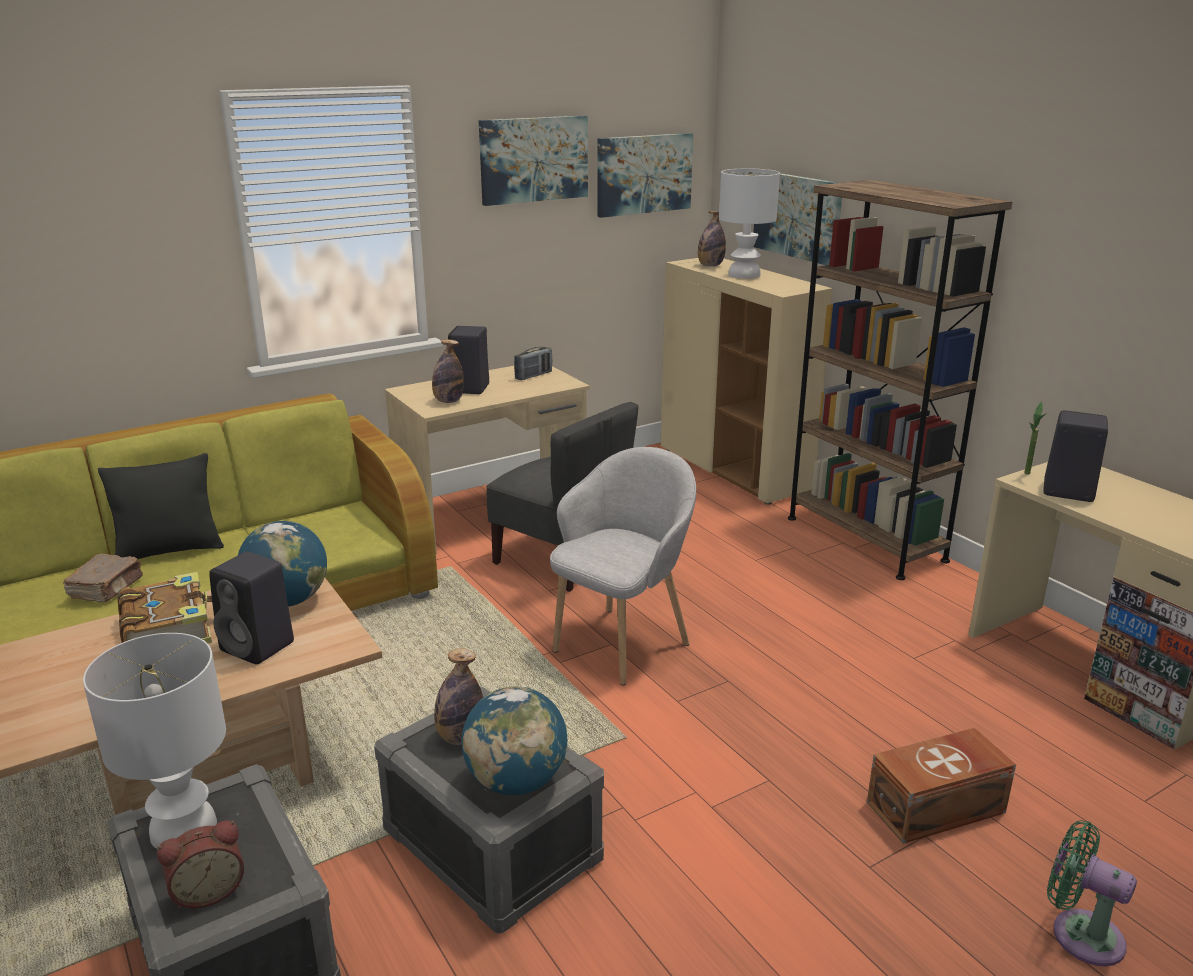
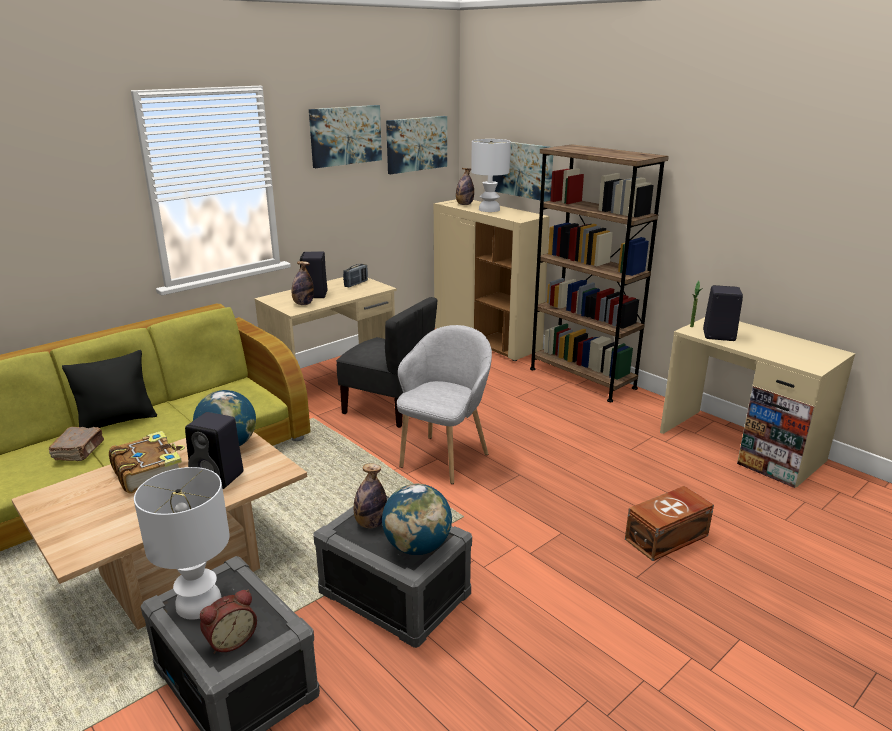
camera: 10 degrees left, 0 degrees up
green fan [1047,820,1137,966] -> none

